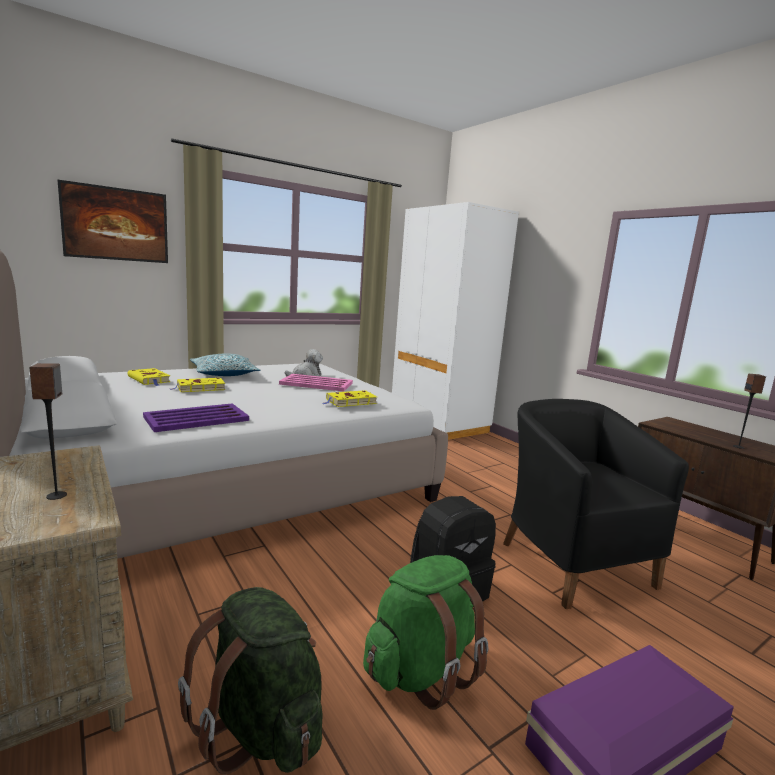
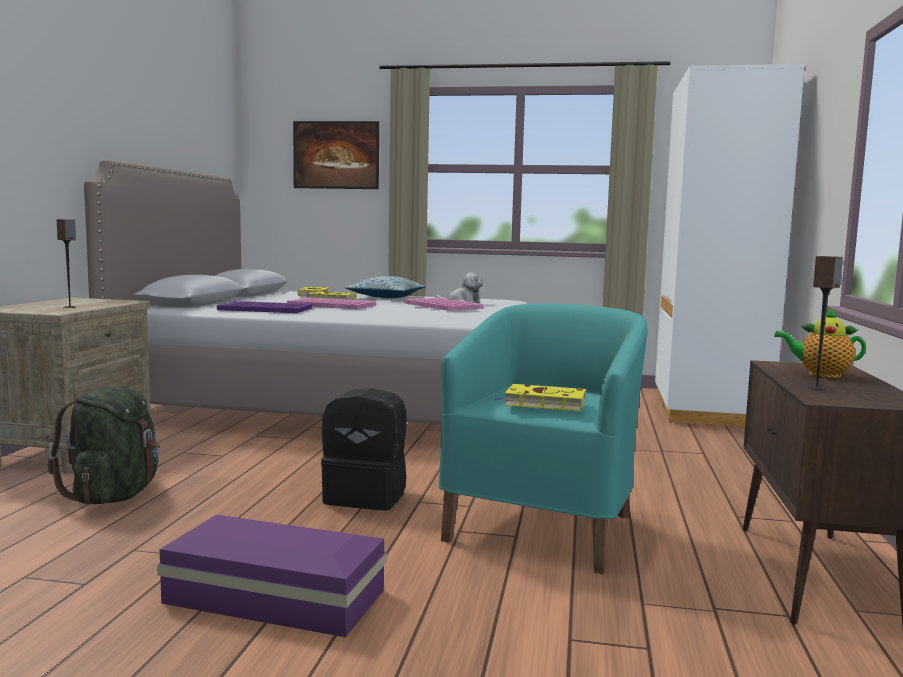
camera: 45 degrees right, 5 degrees down
yellow book [323,390,377,407] -> yellow book moved to [494,384,586,411]
green backpack [363,555,488,710] -> none
black armchair [503,399,689,609] -> turquoise armchair [439,304,648,574]
none -> pink tray [287,297,376,309]
none -> teapot [774,307,866,378]

